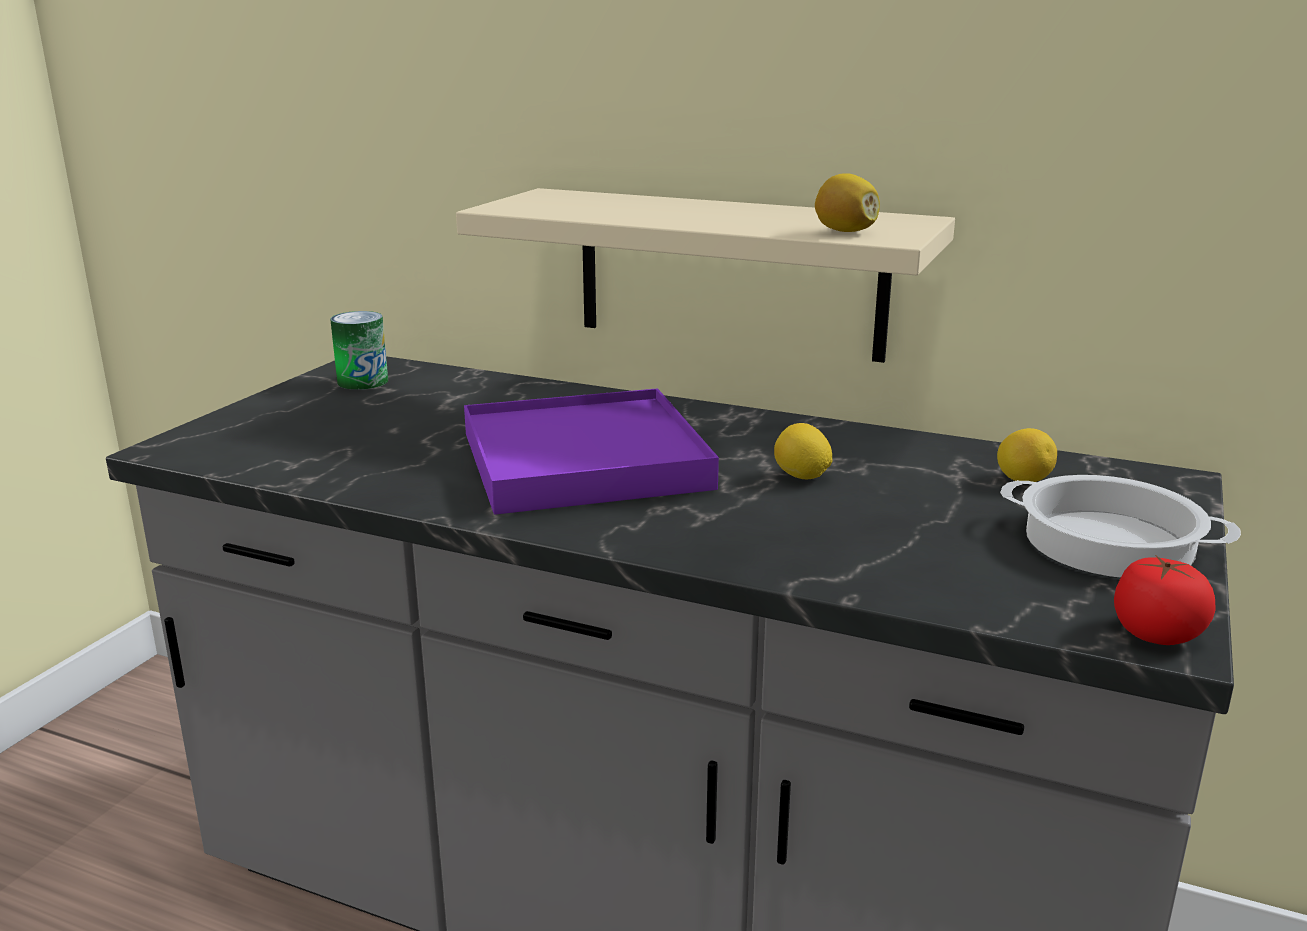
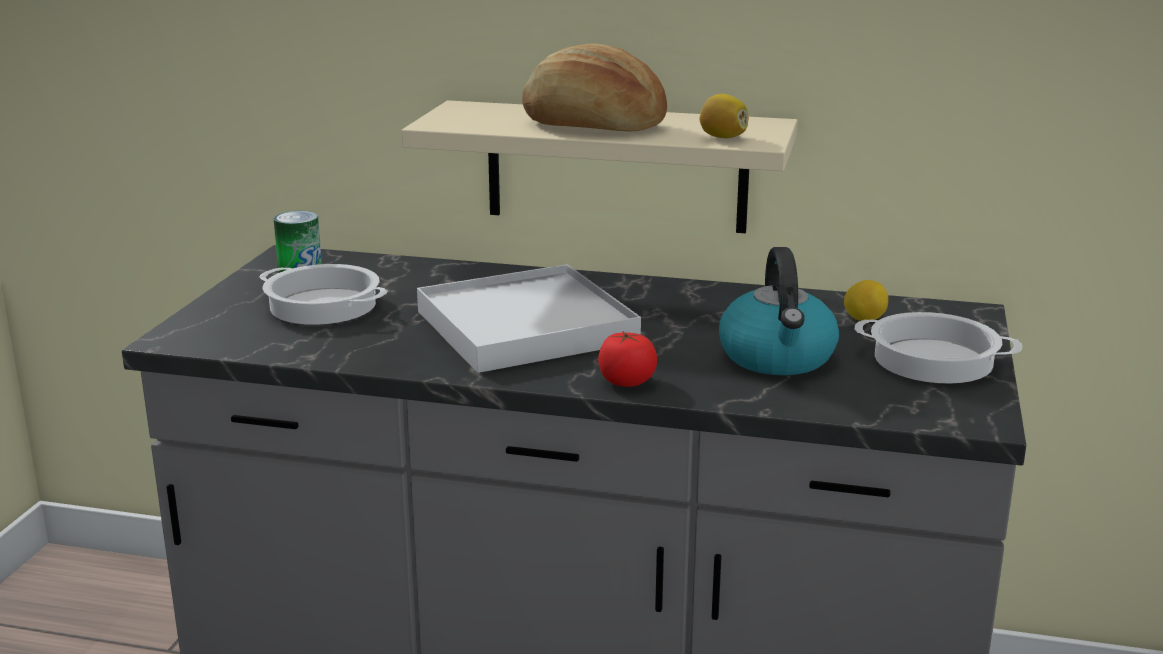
camera: 10 degrees left, 0 degrees up
purple tray [464,388,719,515] -> white tray [417,264,641,373]
lemon [774,423,833,480] -> none
tomato [1114,555,1216,645] -> tomato moved to [598,331,657,387]
none -> cooking pot [259,264,388,325]
none -> bread [522,43,667,131]
none -> kettle [719,247,839,375]

